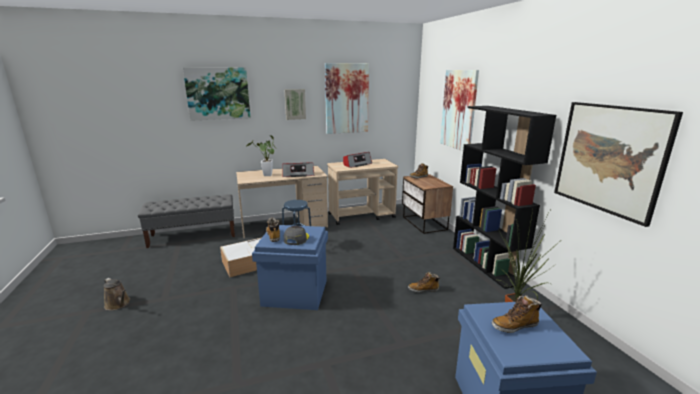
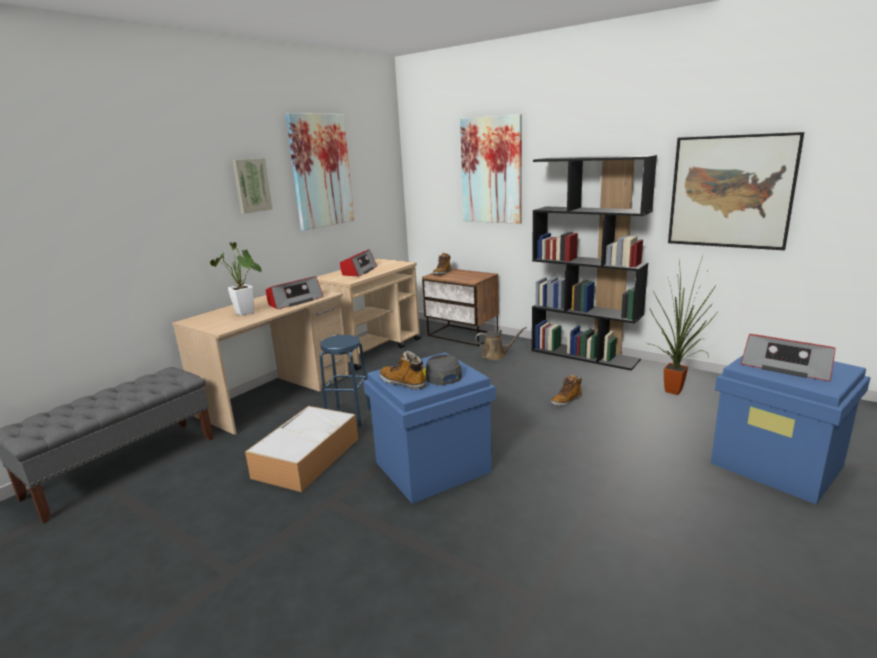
camera: 35 degrees left, 0 degrees up
brown watering can [104,278,130,310] -> brown watering can moved to [475,327,527,360]
picture [183,67,251,121] -> none
boot [492,295,542,333] -> radio [741,334,836,381]

